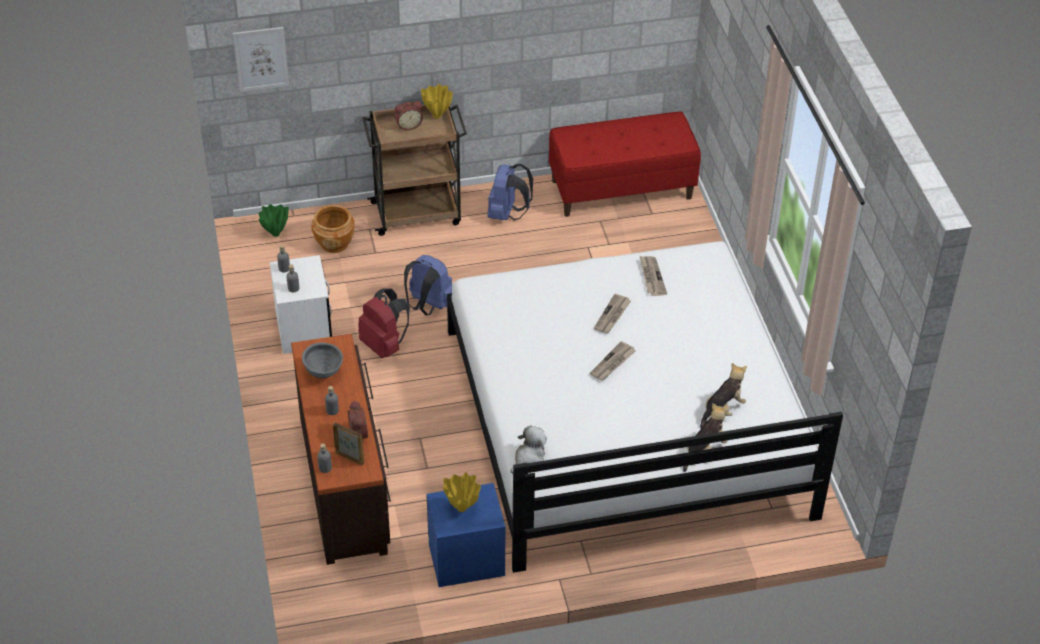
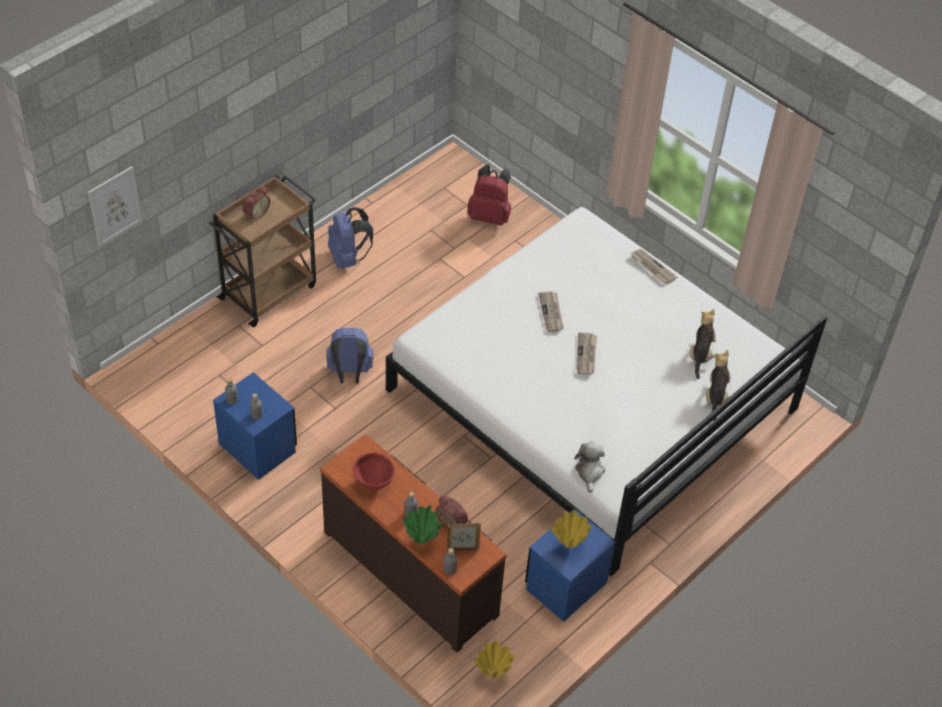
camera: 35 degrees left, 5 degrees up
green vase [258,204,289,237] -> green vase moved to [403,505,442,544]
white nightstand [270,255,332,354] -> blue nightstand [213,372,297,480]
grey bowl [302,342,343,379] -> red bowl [353,452,395,490]
brown planter [311,205,355,253] -> none
red backpack [358,288,410,358] -> red backpack moved to [467,164,511,226]
yellow vase [421,84,453,119] -> yellow vase moved to [474,641,514,678]
red bench [549,112,701,217] -> none
newspaper [640,256,667,296] -> newspaper moved to [630,249,677,284]

